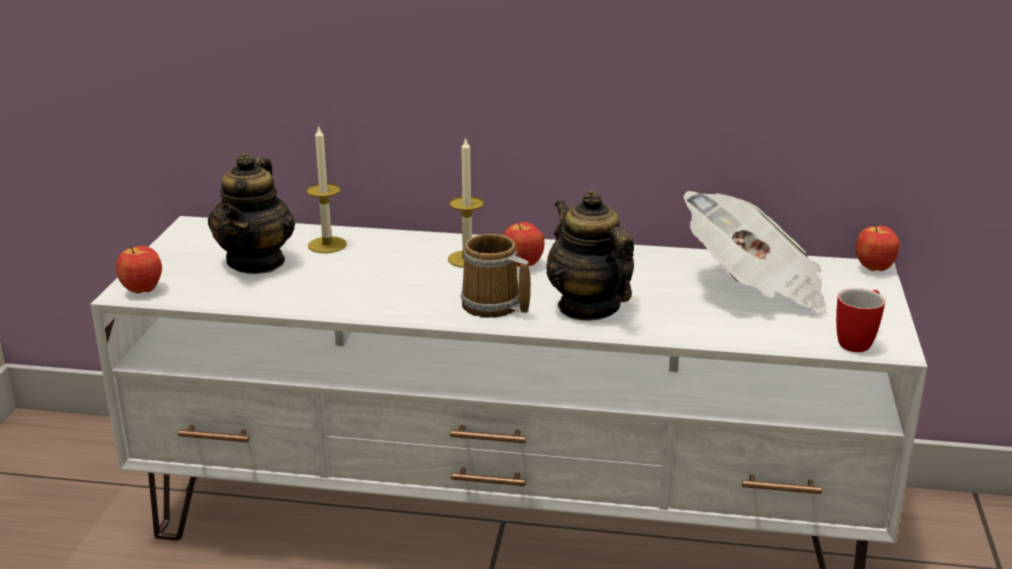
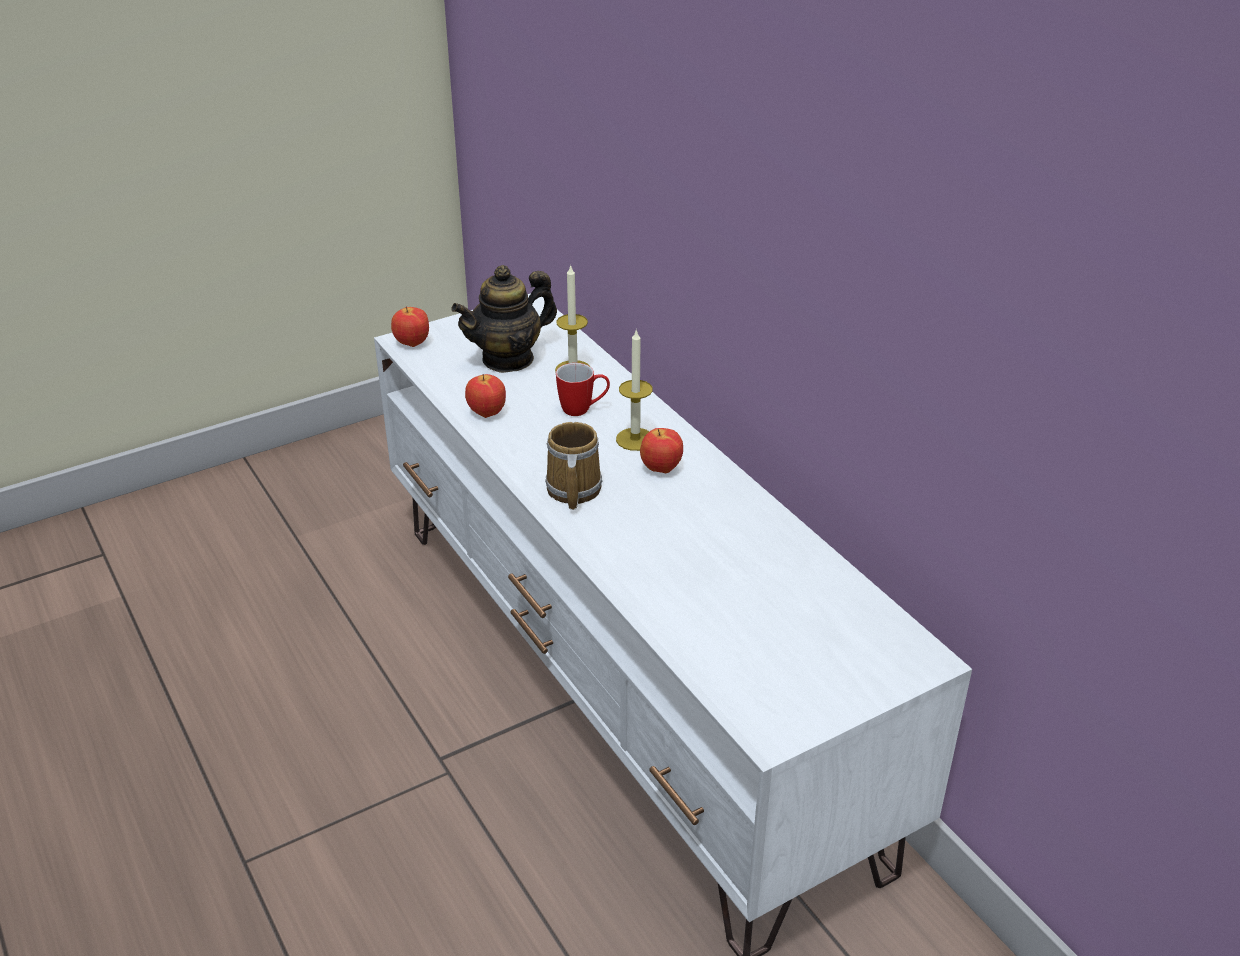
camera: 50 degrees right, 10 degrees up
teapot [546,190,634,321] -> none
newspaper [683,191,828,313] -> none
mug [836,288,885,352] -> mug moved to [556,363,610,416]
apple [856,225,900,271] -> apple moved to [465,374,506,418]

